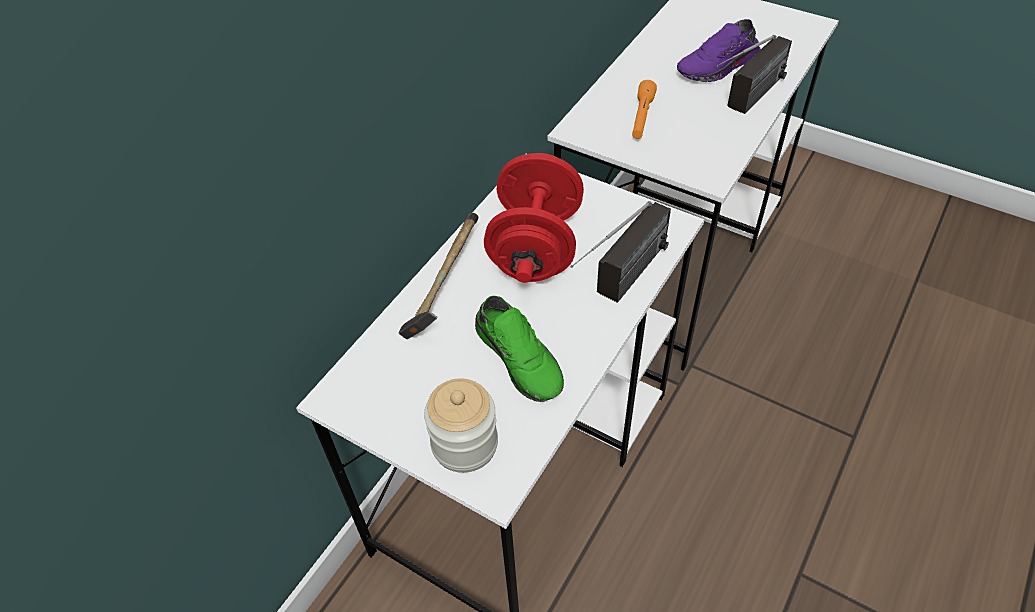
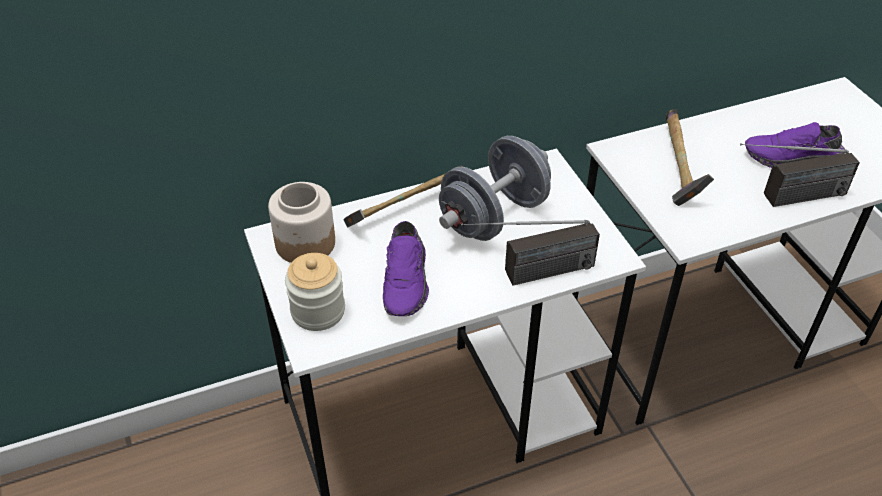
camera: 35 degrees right, 5 degrees down
green shoe [475,296,564,402] -> purple shoe [383,221,429,316]
red dumbbell [484,153,584,283] -> grey dumbbell [439,136,551,241]
orange flashlight [632,80,657,139] -> hammer [666,109,714,206]
none -> jar [268,182,335,263]

